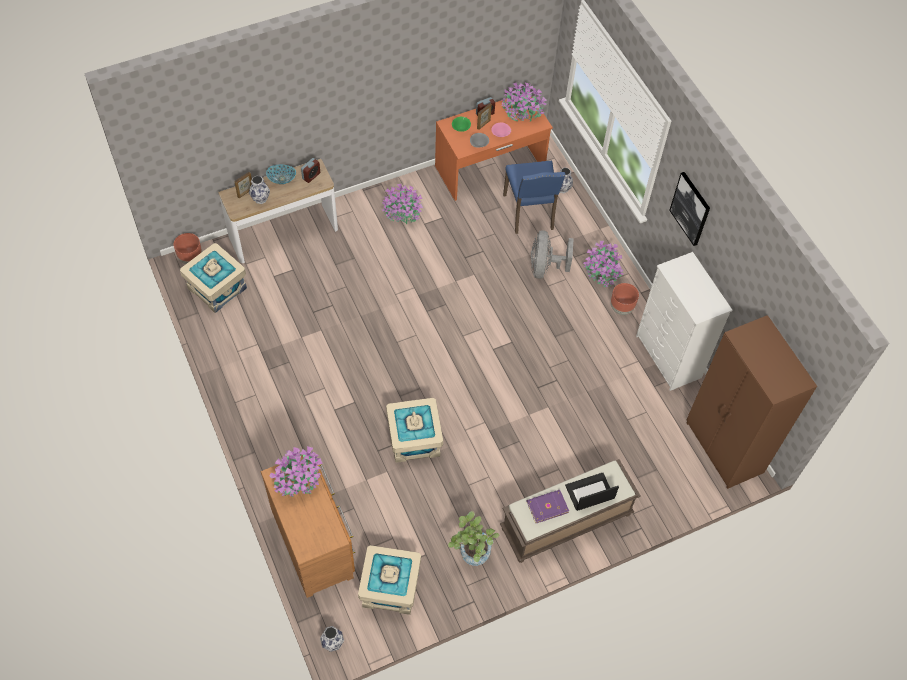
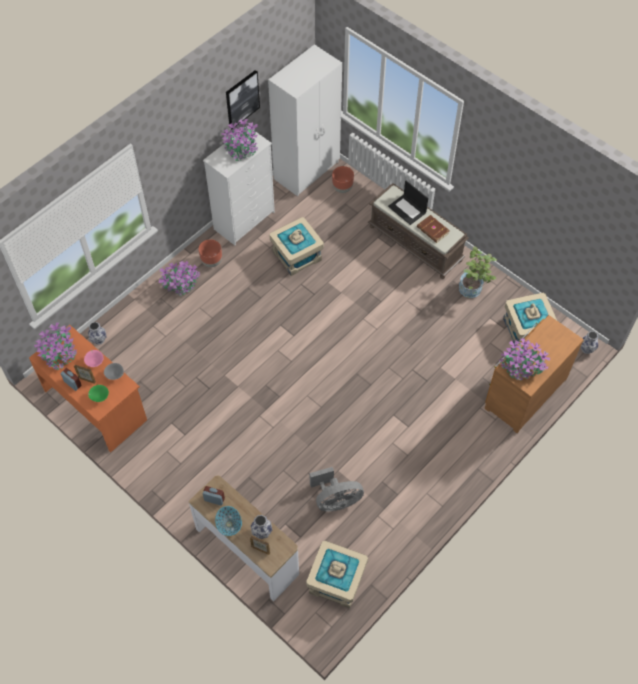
camera: 110 degrees left, 0 degrees up
brown planter [174,233,202,264] -> brown planter moved to [332,166,354,193]
potted plant [382,184,424,224] -> potted plant moved to [222,118,258,161]
beige storage box [386,398,443,463] -> beige storage box moved to [270,217,324,276]
blue chair [503,161,565,234] -> none
purple book [527,490,569,523] -> brown book [417,215,450,243]
grey fan [531,230,574,279] -> grey fan moved to [310,467,364,511]
picture [669,172,710,246] -> picture moved to [226,70,260,129]
brown wardrobe [687,315,817,489] -> white wardrobe [268,44,342,196]

